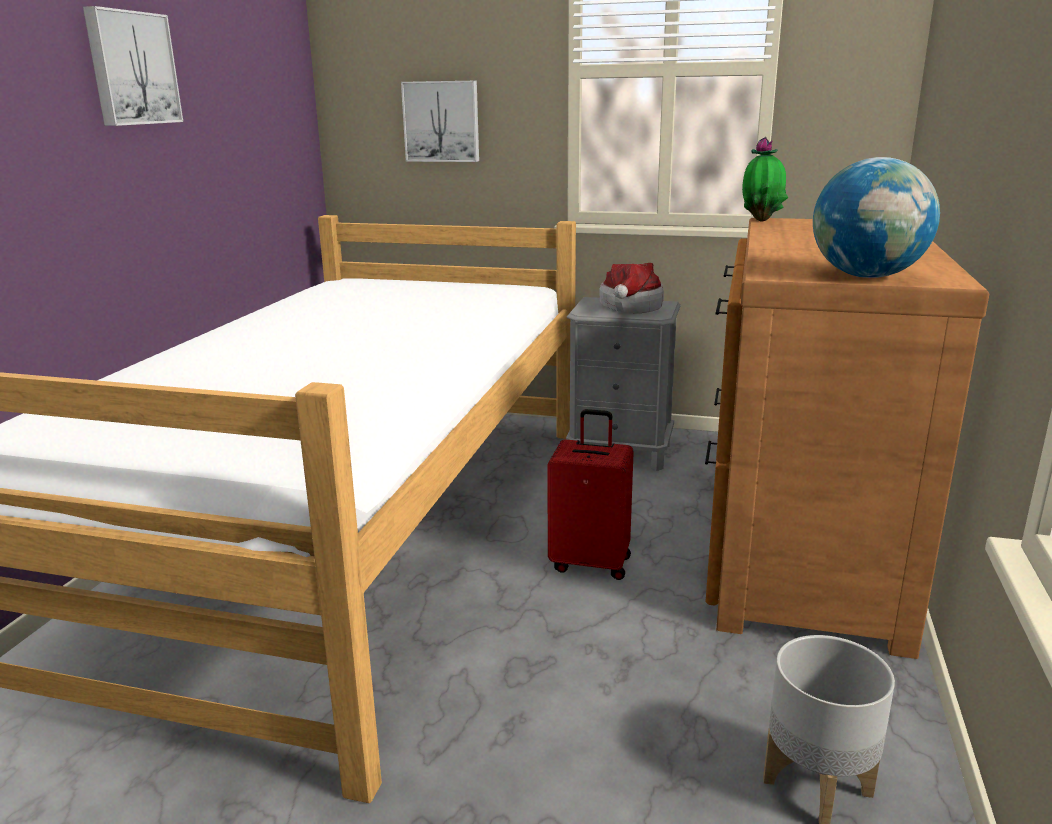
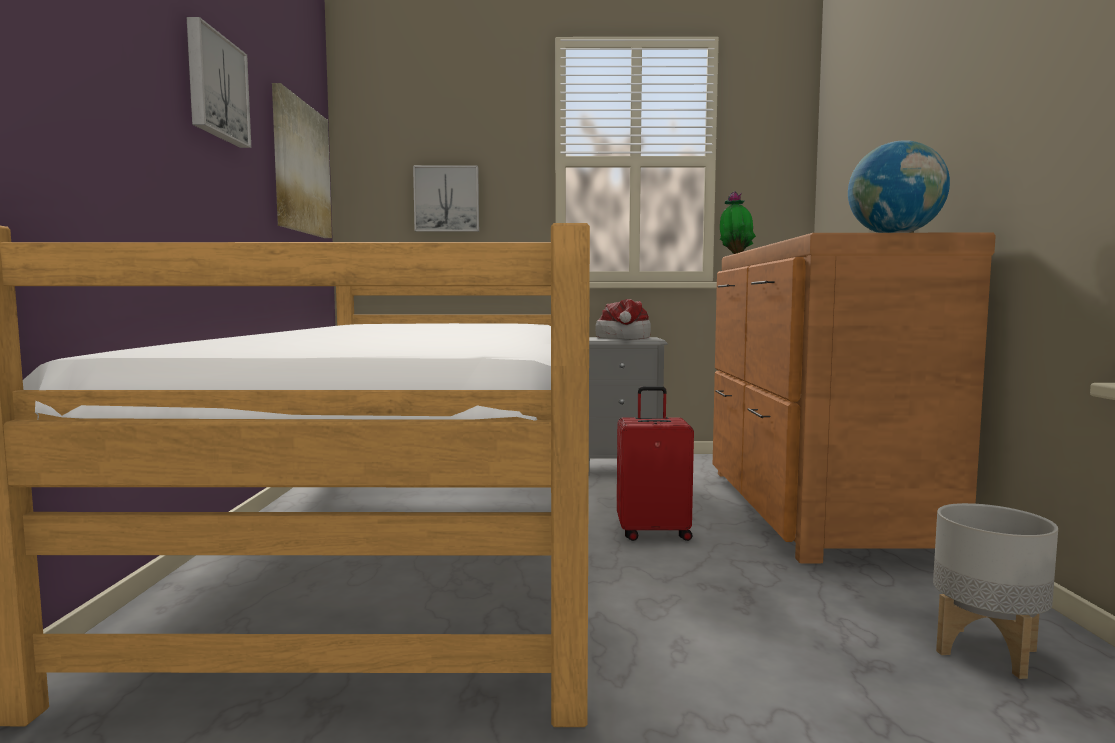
camera: 15 degrees left, 15 degrees down
none -> picture [272,83,332,238]

